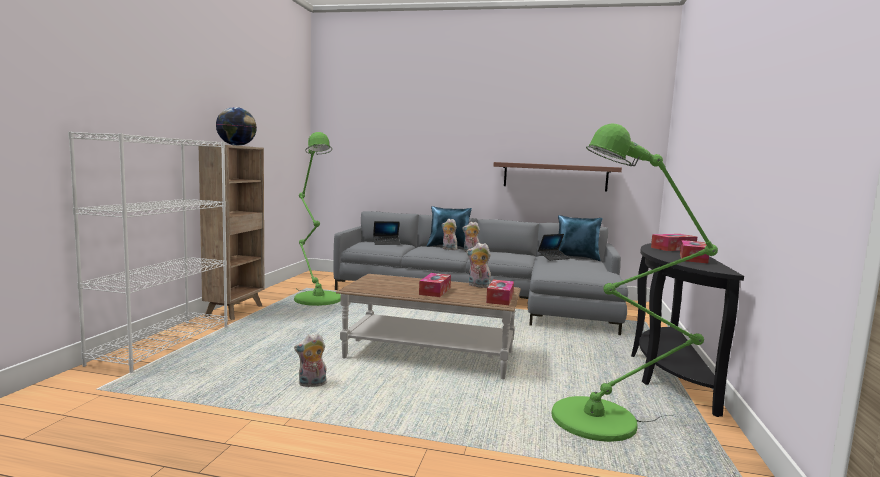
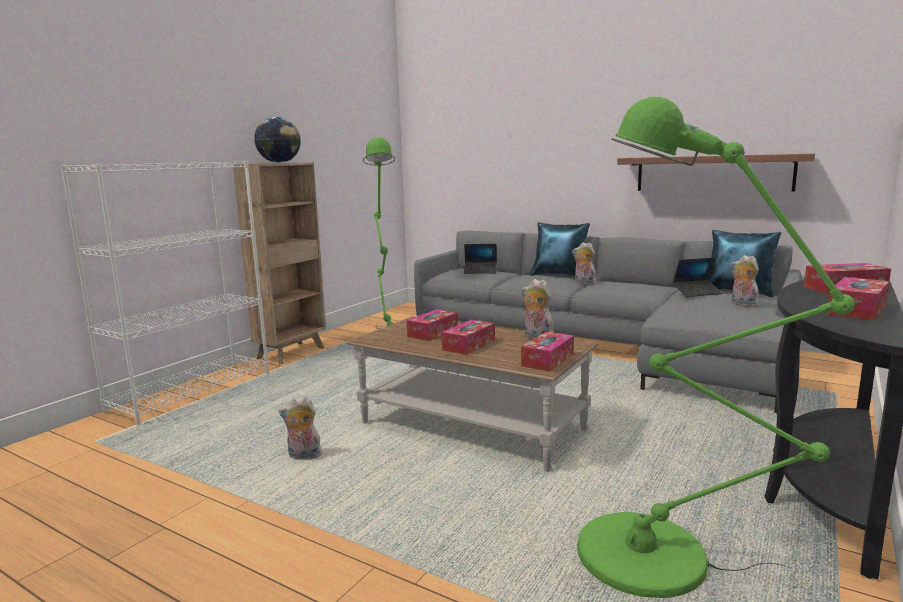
camera: 20 degrees right, 5 degrees up
plush toy [442,219,457,250] -> plush toy moved to [730,255,761,307]
none -> tissue box [407,309,458,341]

